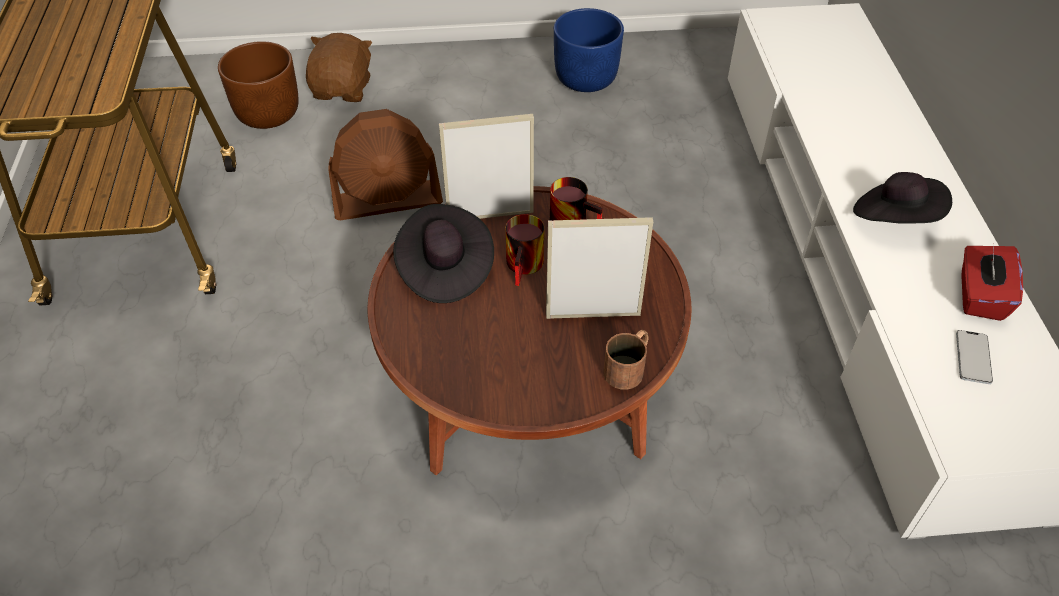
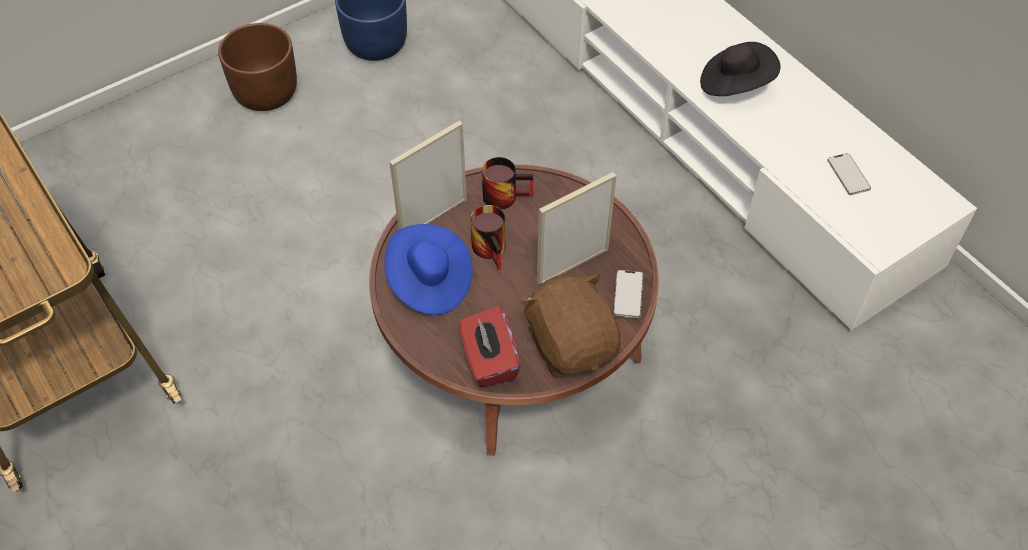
camera: 30 degrees left, 5 degrees up
brown planter [218,41,299,129] -> brown planter moved to [218,23,297,111]
brown plush toy [306,33,372,102] -> brown plush toy moved to [520,273,621,377]
brown fan [328,109,443,220] -> none
black hat [393,204,494,303] -> blue hat [384,224,473,315]
brown mug [604,330,648,390] -> phone [613,270,643,318]
red tissue box [961,246,1023,321] -> red tissue box moved to [459,306,521,387]

